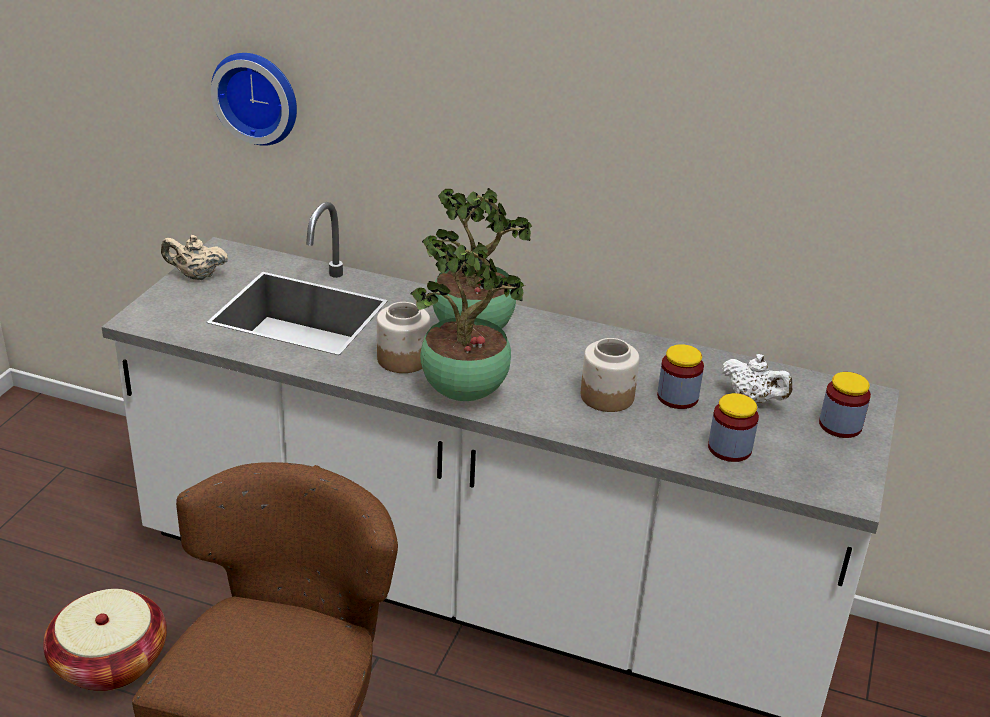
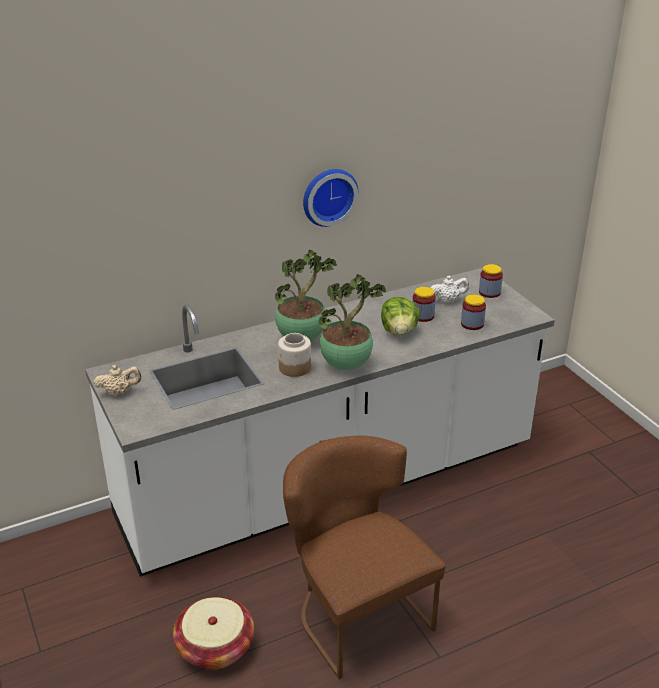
camera: 45 degrees left, 0 degrees up
beige teapot [161,235,228,280] -> beige teapot turned 150 degrees counterclockwise [93,365,141,396]
wall clock [211,53,297,146] -> wall clock moved to [303,169,358,227]
jar [581,338,639,412] -> lettuce [381,297,420,335]

